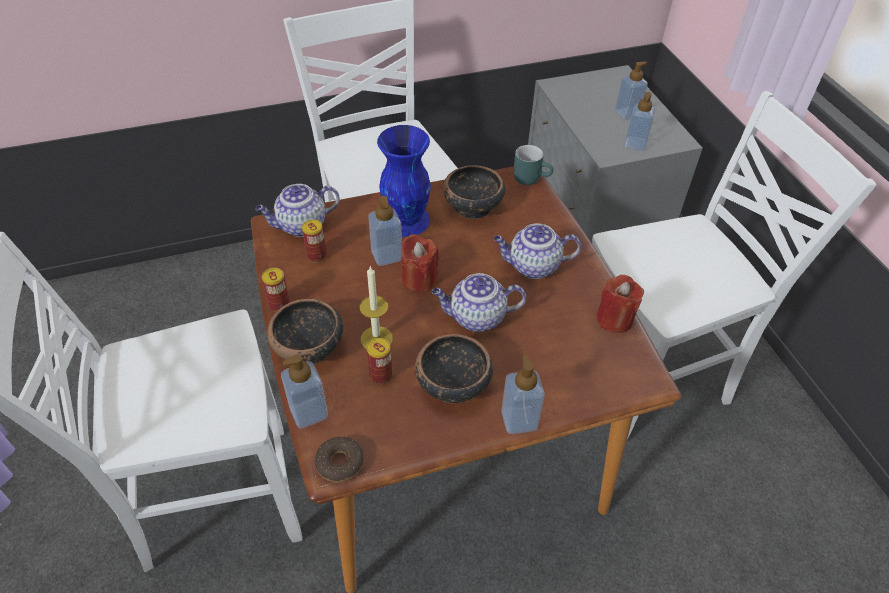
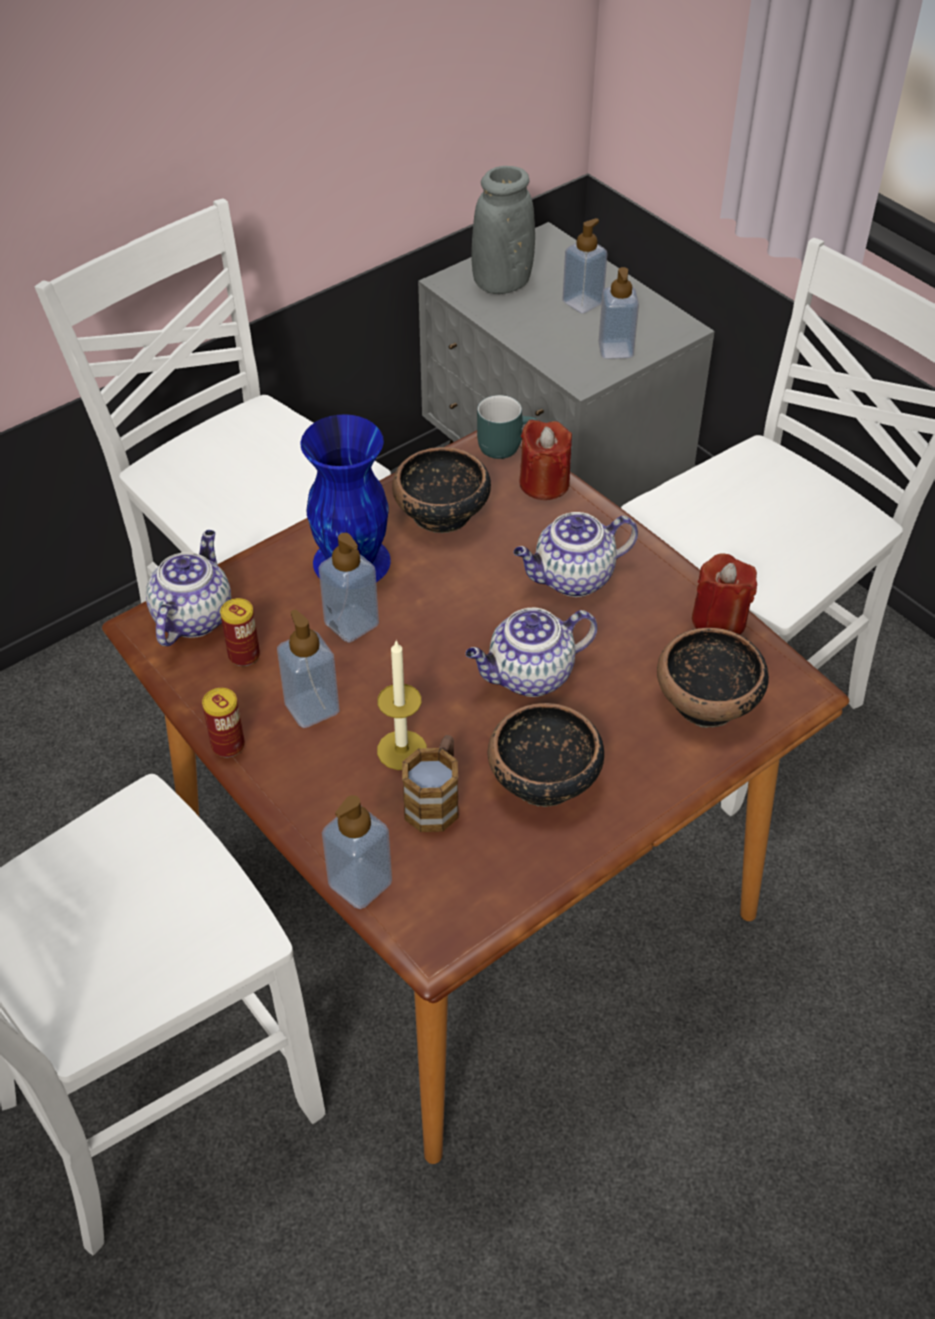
camera: 20 degrees left, 0 degrees up
teapot [255,184,340,237] -> teapot turned 150 degrees clockwise [146,530,231,646]
bowl [267,299,343,364] -> bowl moved to [657,628,769,728]
donut [315,436,364,483] -> none
can [367,338,392,384] -> mug [402,735,459,832]
red candle [401,234,439,292] -> red candle moved to [519,420,572,500]
soap dispenser [501,355,545,434] -> soap dispenser moved to [277,609,340,728]
none -> grey vase [471,166,535,294]

